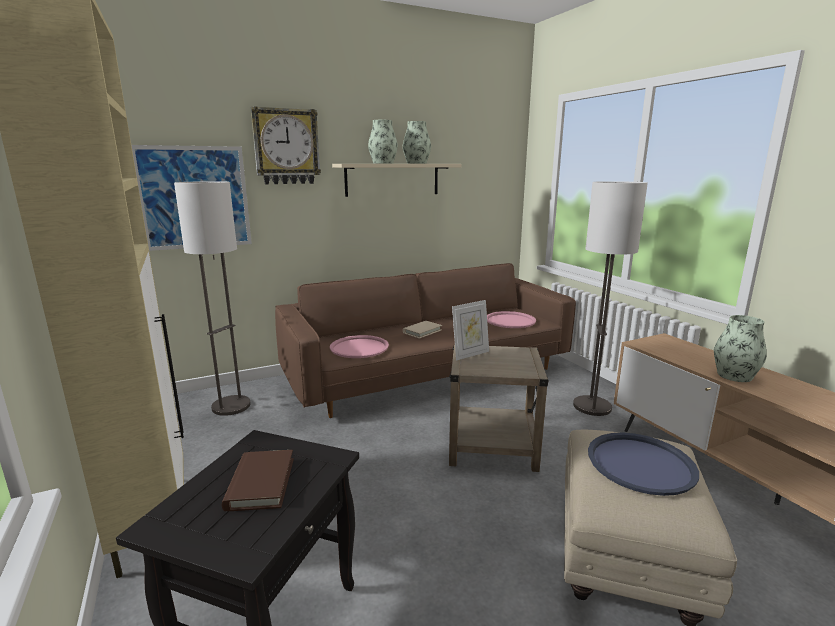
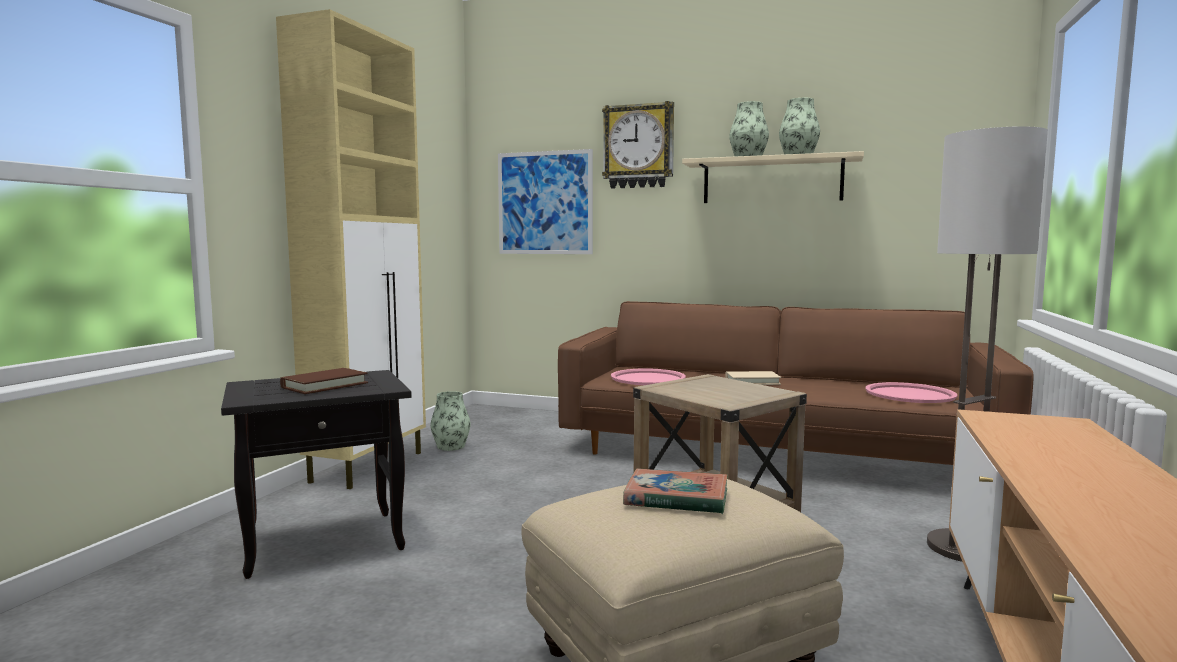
camera: 45 degrees right, 10 degrees down
floor lamp [174,181,251,416] -> none
picture frame [452,300,489,361] -> none
blue tray [588,433,699,496] -> book [623,468,728,514]
vase [714,315,767,382] -> vase moved to [430,391,470,451]

